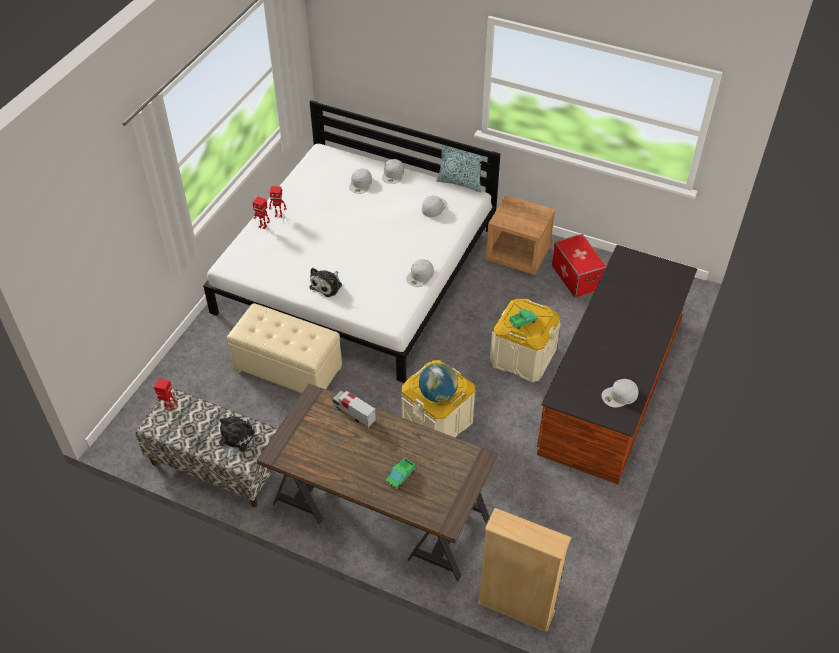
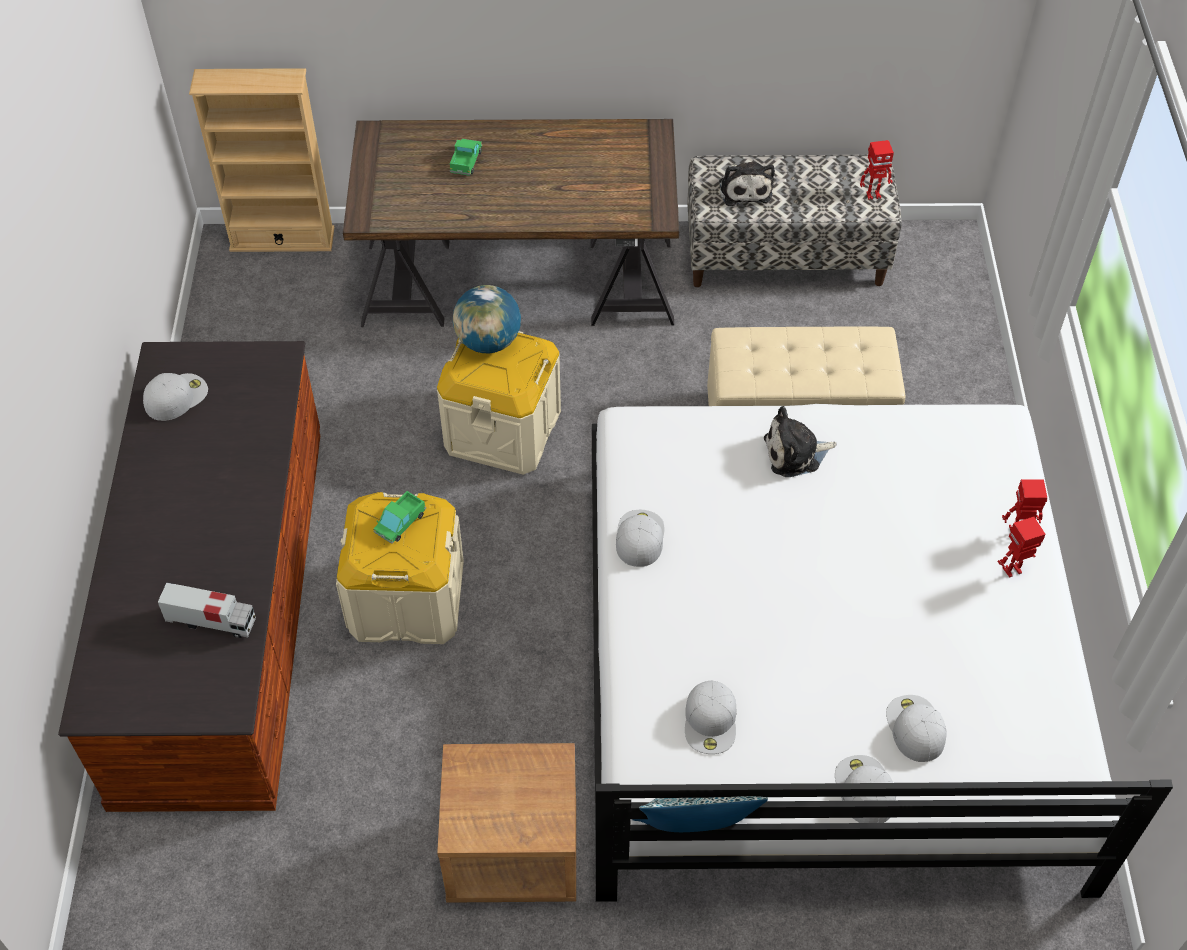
camera: 155 degrees right, 5 degrees up
plush toy [309,268,342,297] -> plush toy turned 105 degrees counterclockwise [764,406,837,477]
toy truck [333,391,376,428] -> toy truck moved to [158,583,256,638]
storage box [552,234,607,298] -> none

